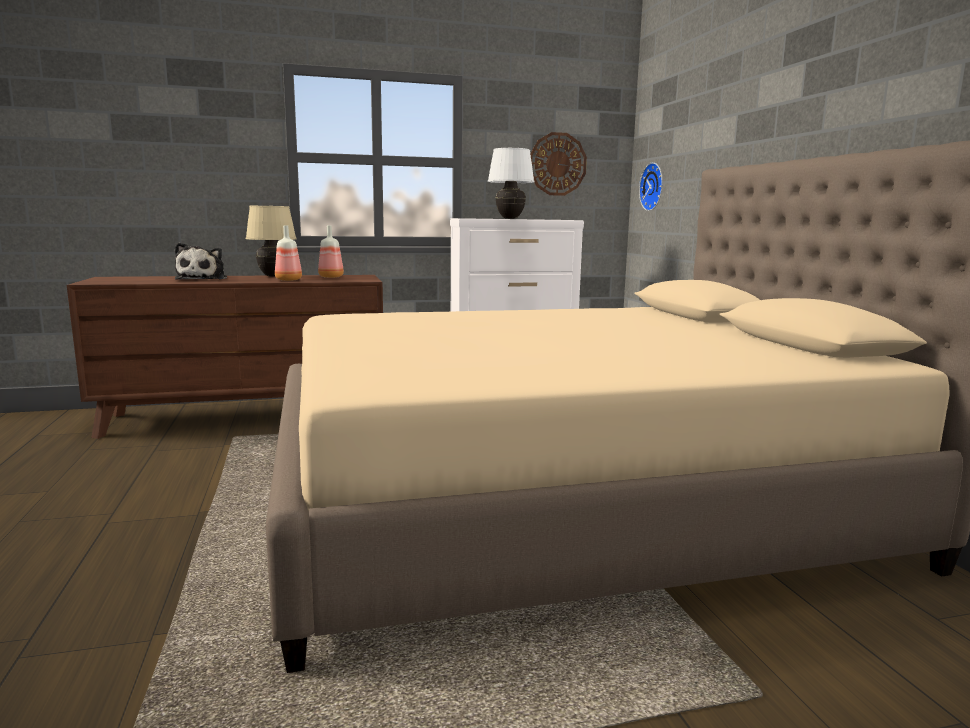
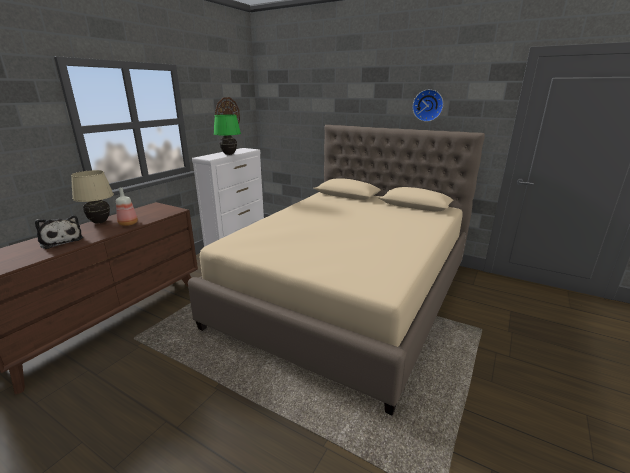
camera: 45 degrees left, 10 degrees up
bottle [318,225,344,278] -> none
white table lamp [488,148,534,219] -> green table lamp [213,114,241,155]
wall clock [639,162,663,211] -> wall clock moved to [413,89,443,122]

